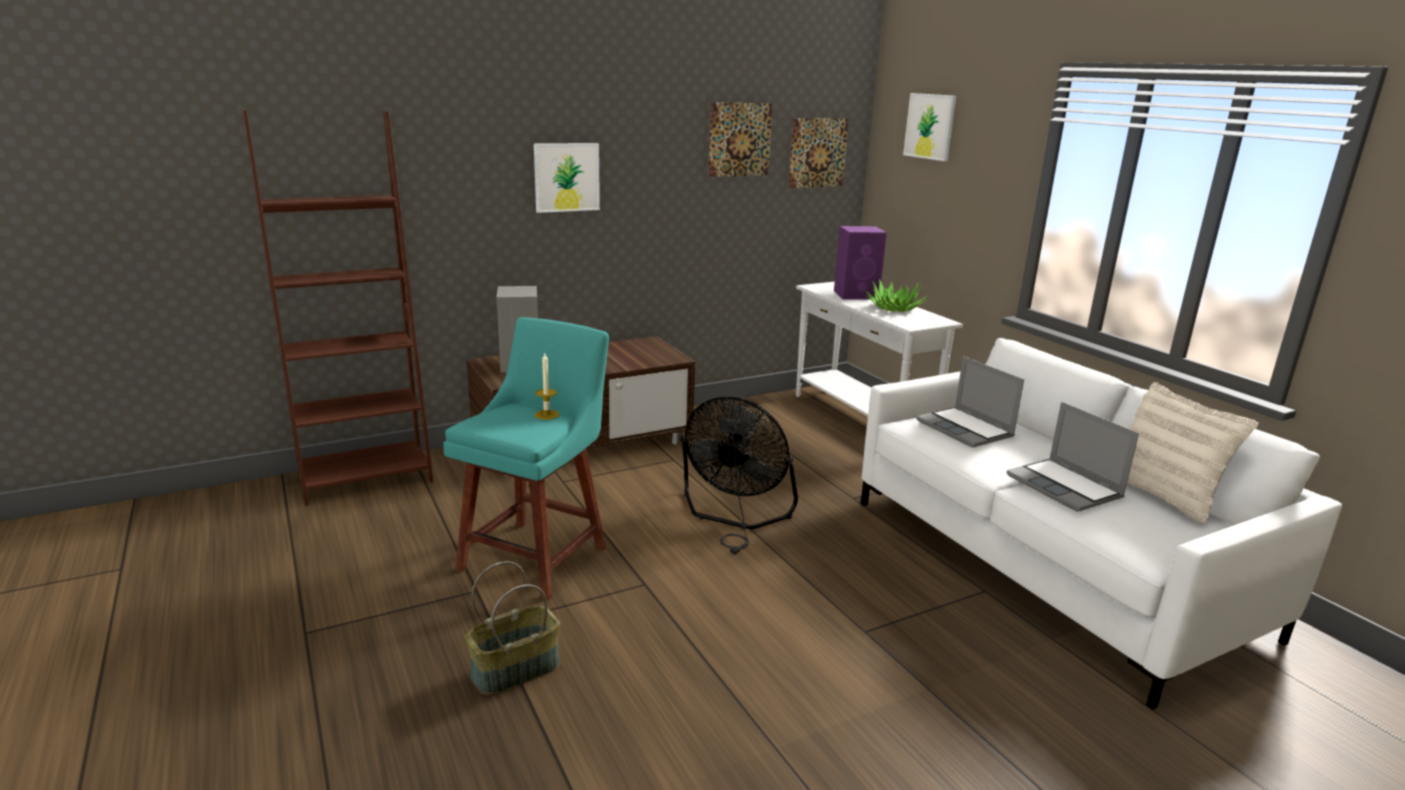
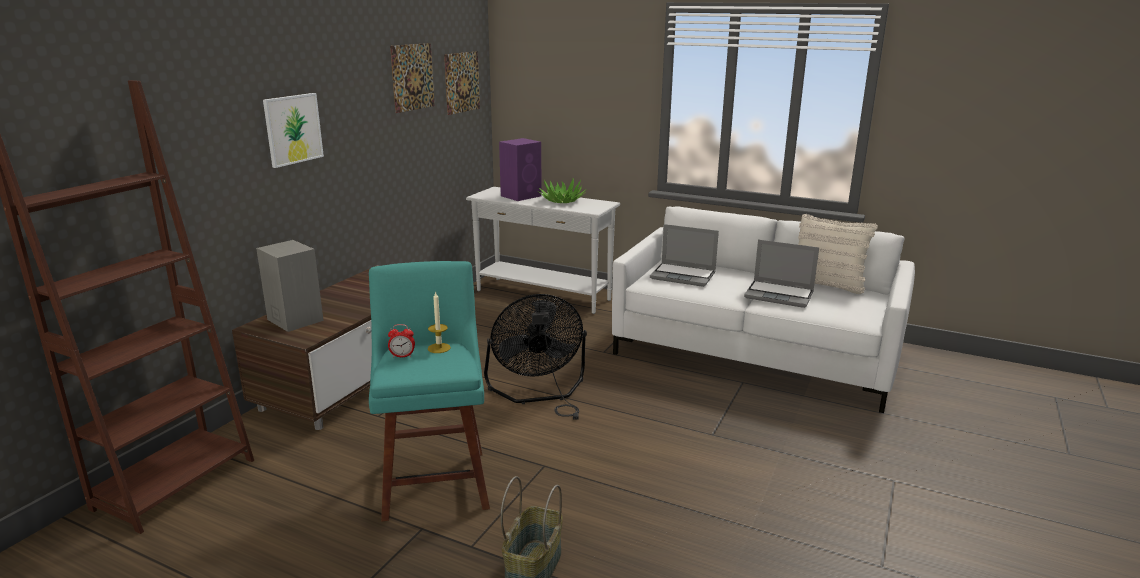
camera: 35 degrees left, 0 degrees up
picture [903,93,956,161] -> none
none -> alarm clock [388,324,415,358]

